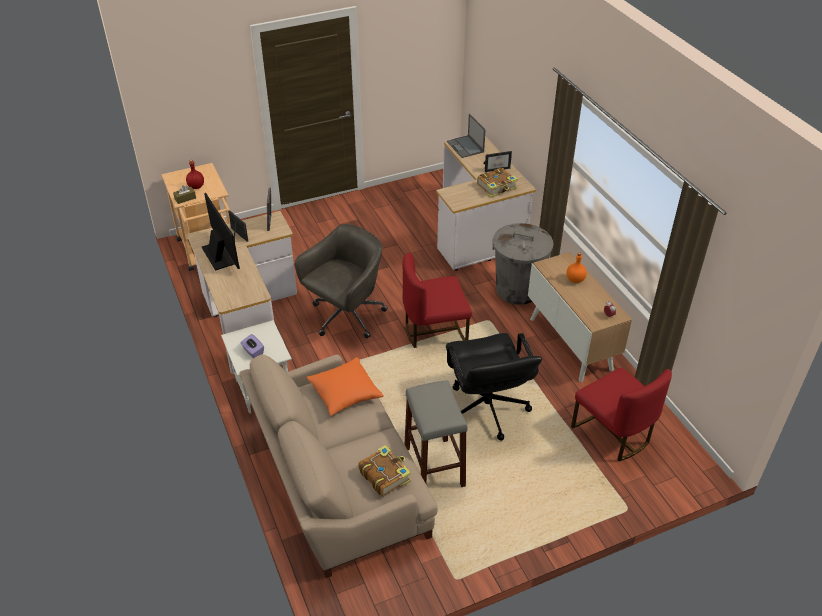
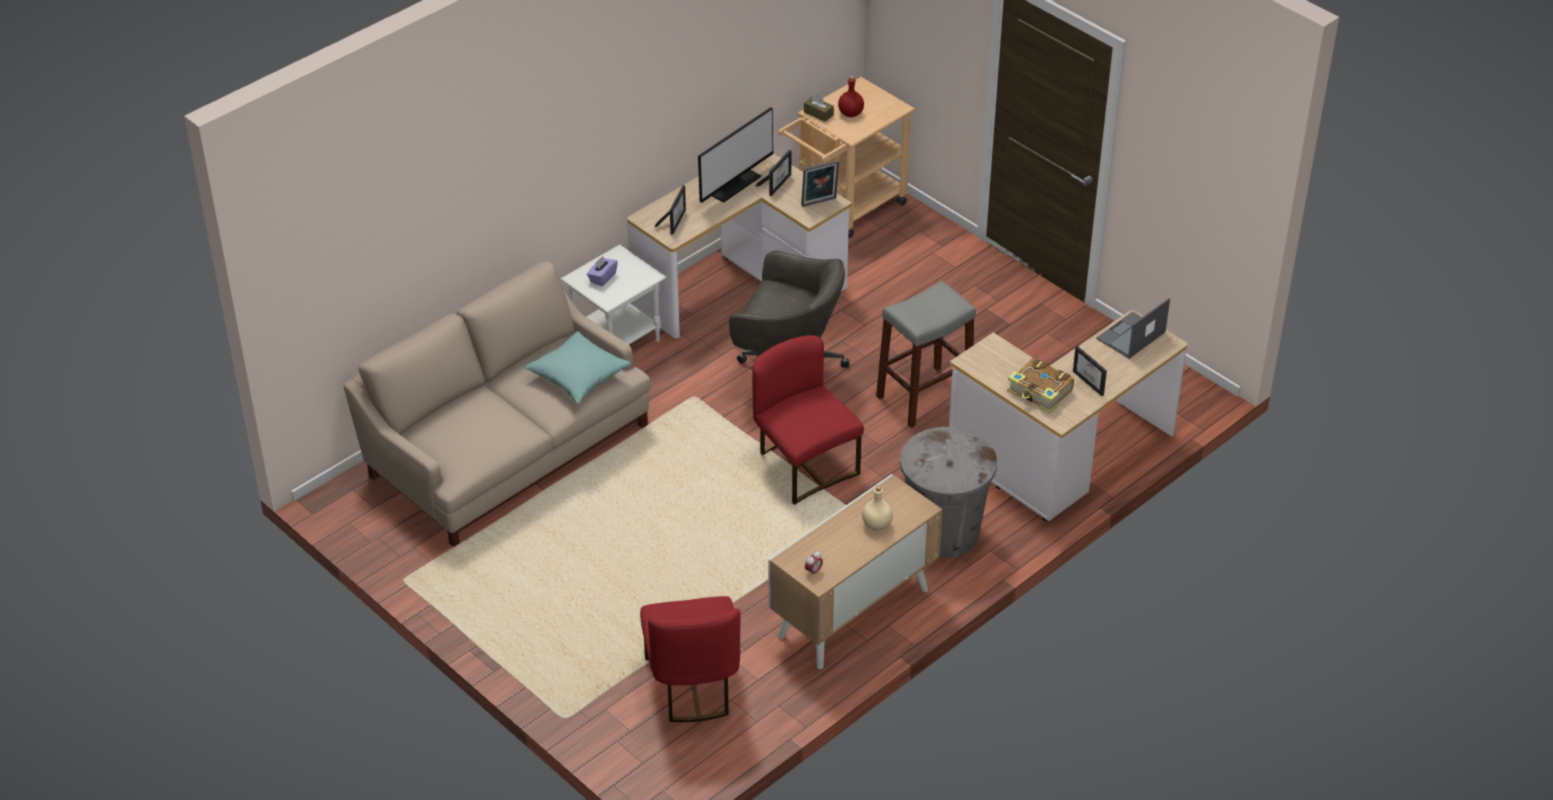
camera: 70 degrees right, 0 degrees up
orange pillow [307,357,384,416] -> turquoise pillow [524,331,631,404]
book [358,445,411,497] -> none
grey stool [405,380,468,487] -> grey stool moved to [876,281,976,428]
black office chair [446,333,542,441] -> none
orange bottle [567,252,587,283] -> beige bottle [862,485,893,531]
red chair [571,368,672,462] -> red chair turned 45 degrees counterclockwise [640,596,740,722]
none -> picture frame [654,185,686,235]

